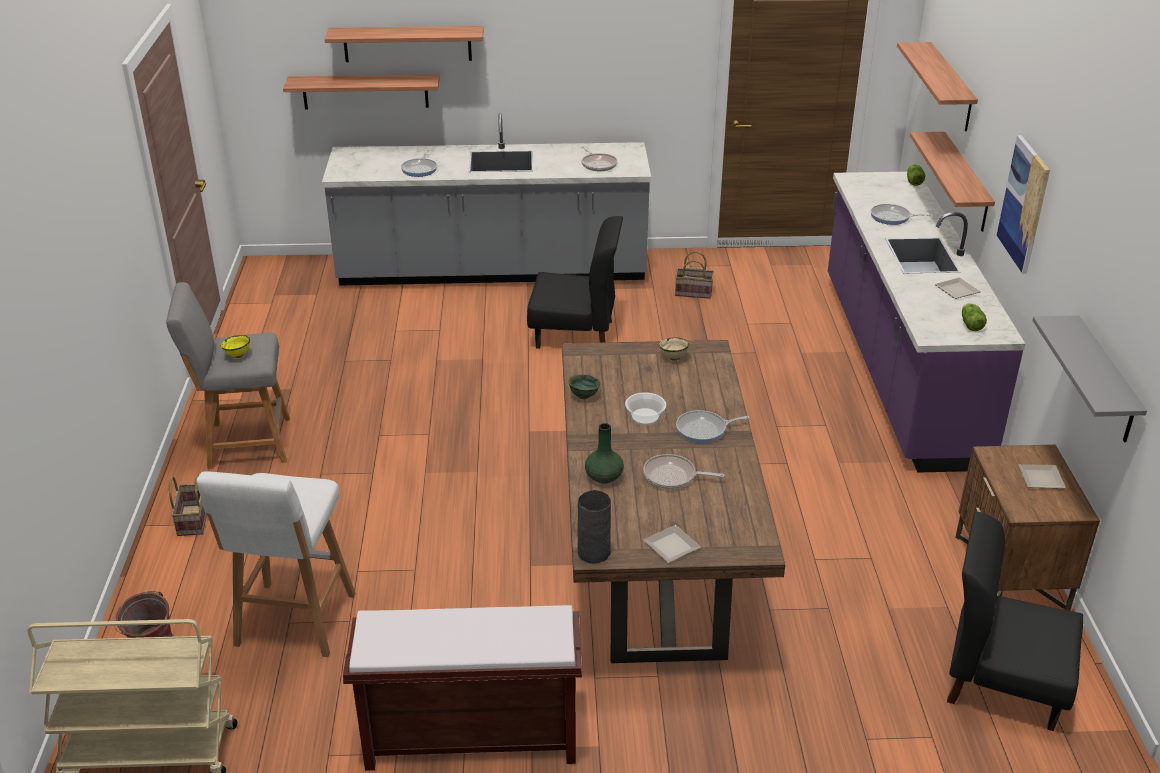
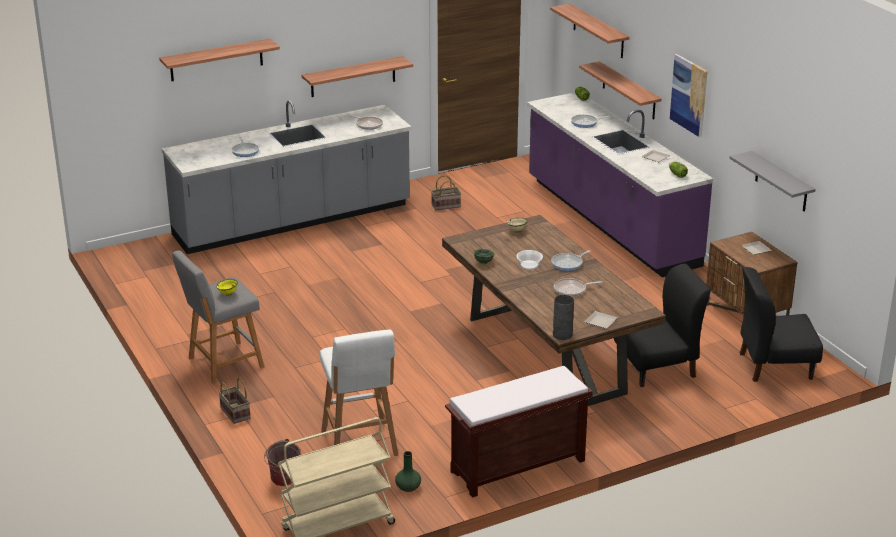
camera: 25 degrees left, 5 degrees down
shelf [283,74,440,110] -> shelf moved to [302,56,413,97]
black chair [527,216,623,349] -> black chair moved to [614,263,711,387]
green vase [585,423,624,484] -> green vase moved to [395,451,421,492]

